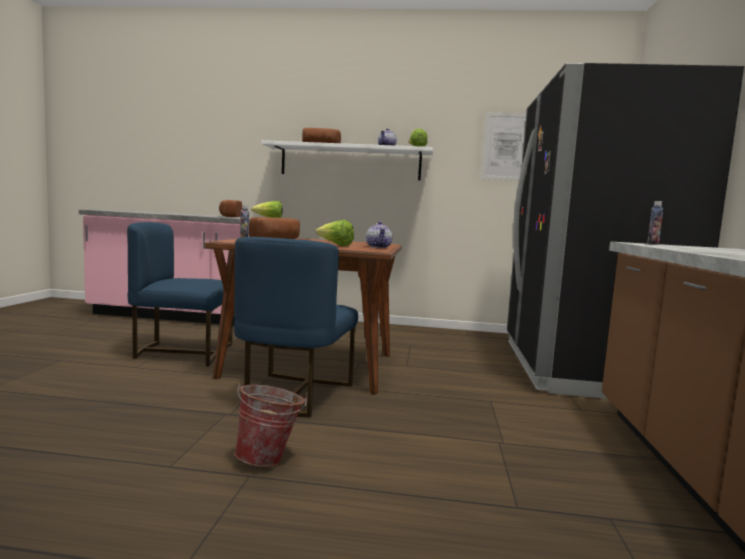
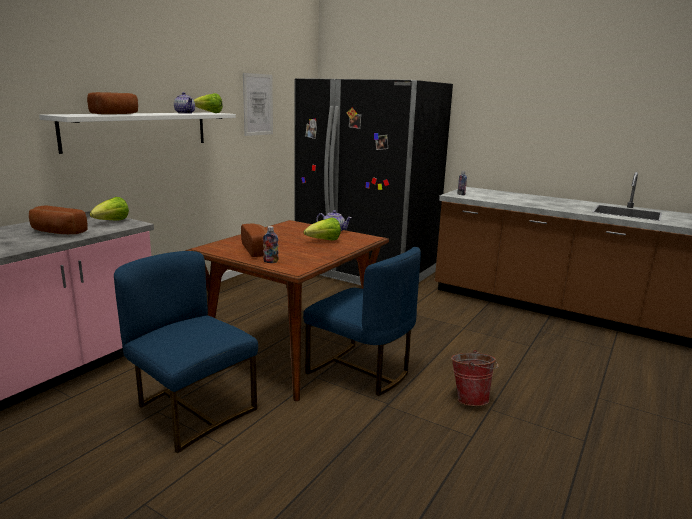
camera: 65 degrees left, 10 degrees up
blue chair [127,222,233,366] -> blue chair turned 105 degrees clockwise [114,251,258,453]

